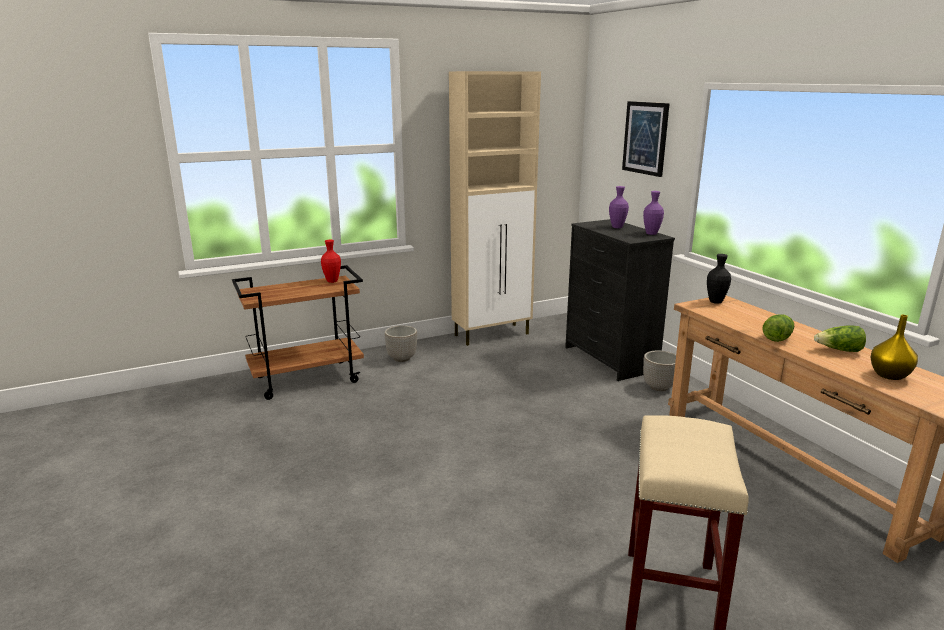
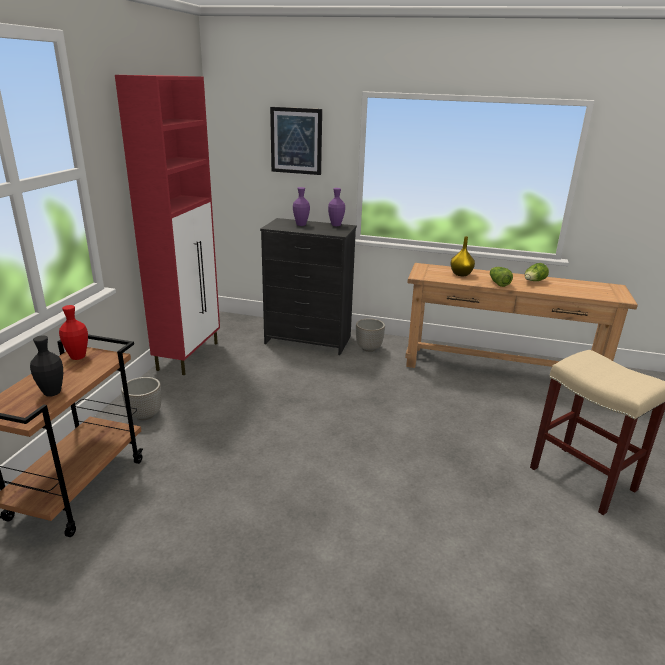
camera: 50 degrees left, 5 degrees up
beige cabinet [449,71,541,346] -> red cabinet [115,75,220,375]
black vase [707,254,731,304] -> black vase moved to [30,335,63,397]
yellow vase [871,315,918,380] -> yellow vase moved to [450,236,475,276]

